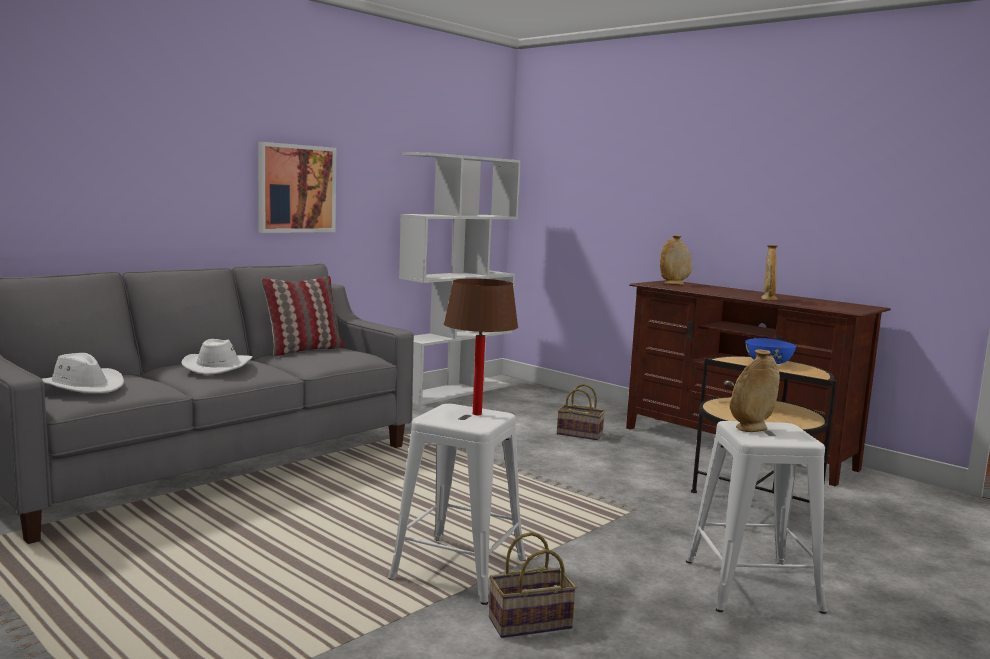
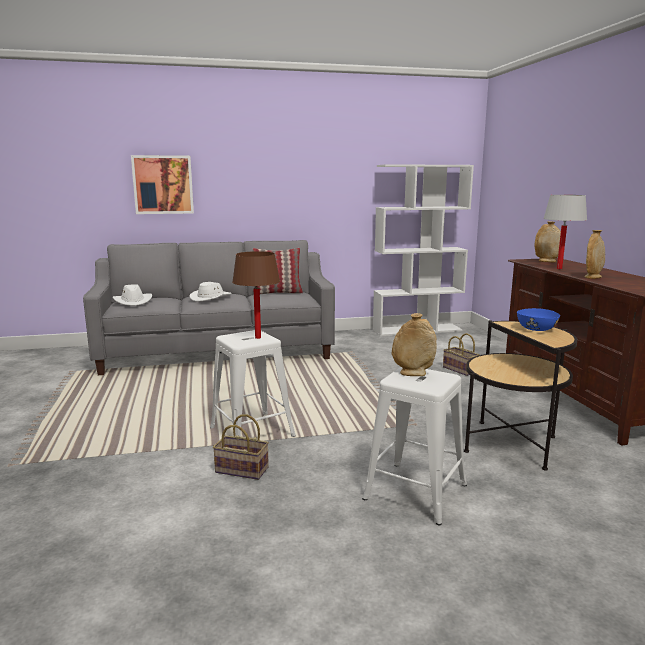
camera: 35 degrees right, 5 degrees up
picture [258,142,336,233] -> picture moved to [131,155,194,214]
none -> white table lamp [543,195,587,269]

